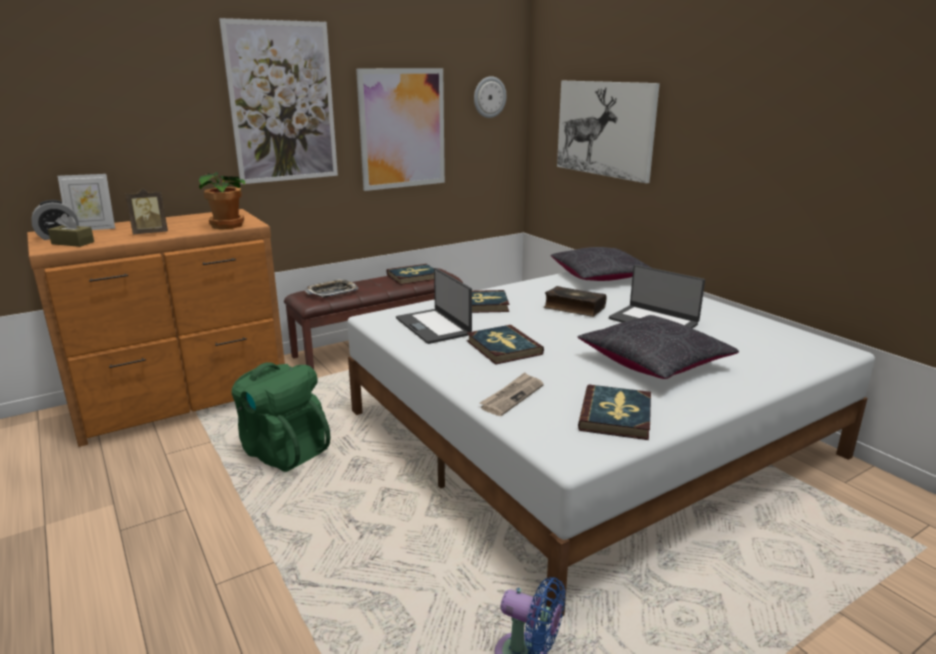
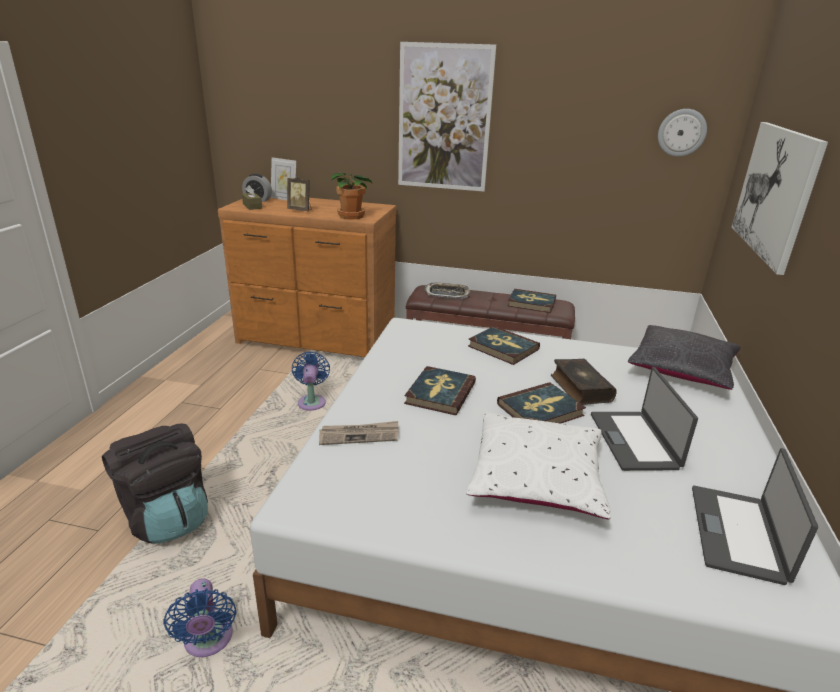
camera: 45 degrees right, 5 degrees up
green backpack [231,362,331,472] -> blue fan [292,351,330,411]
picture [356,68,445,191] -> none
laptop [396,268,472,344] -> laptop moved to [692,448,818,585]
black pillow [578,315,739,379] -> white pillow [467,413,611,519]
book [578,385,651,440] -> book moved to [497,382,586,424]
none -> black backpack [102,424,208,544]

